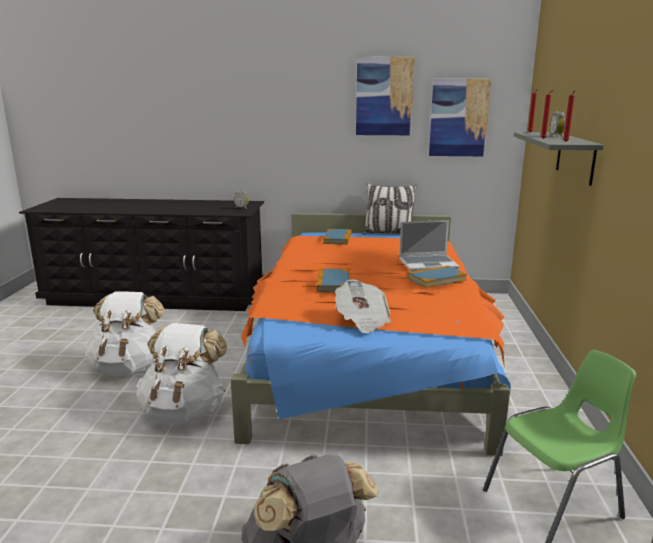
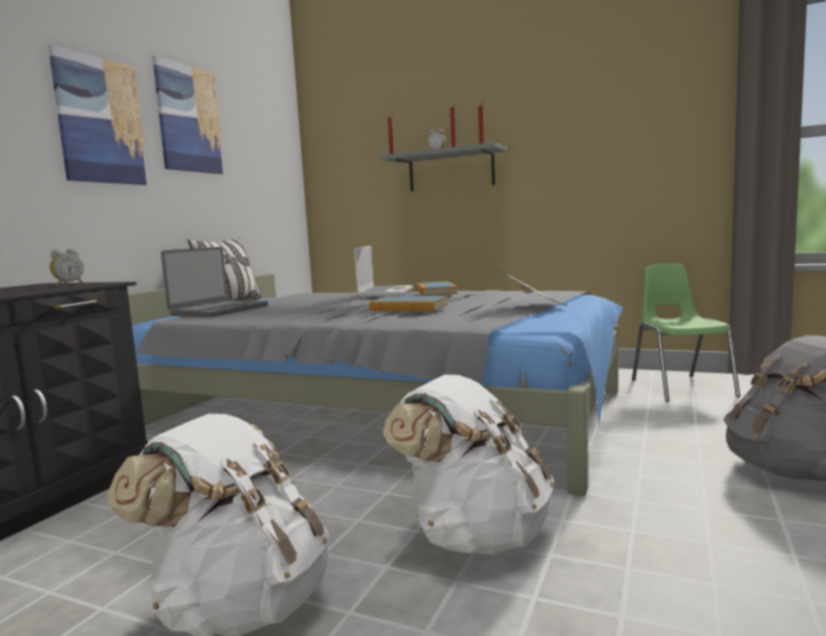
camera: 70 degrees left, 10 degrees down
orange bed [231,213,511,456] -> grey bed [128,273,624,496]
book [323,229,352,245] -> laptop [161,247,268,317]
picture [429,79,491,156] -> picture moved to [48,45,148,185]

